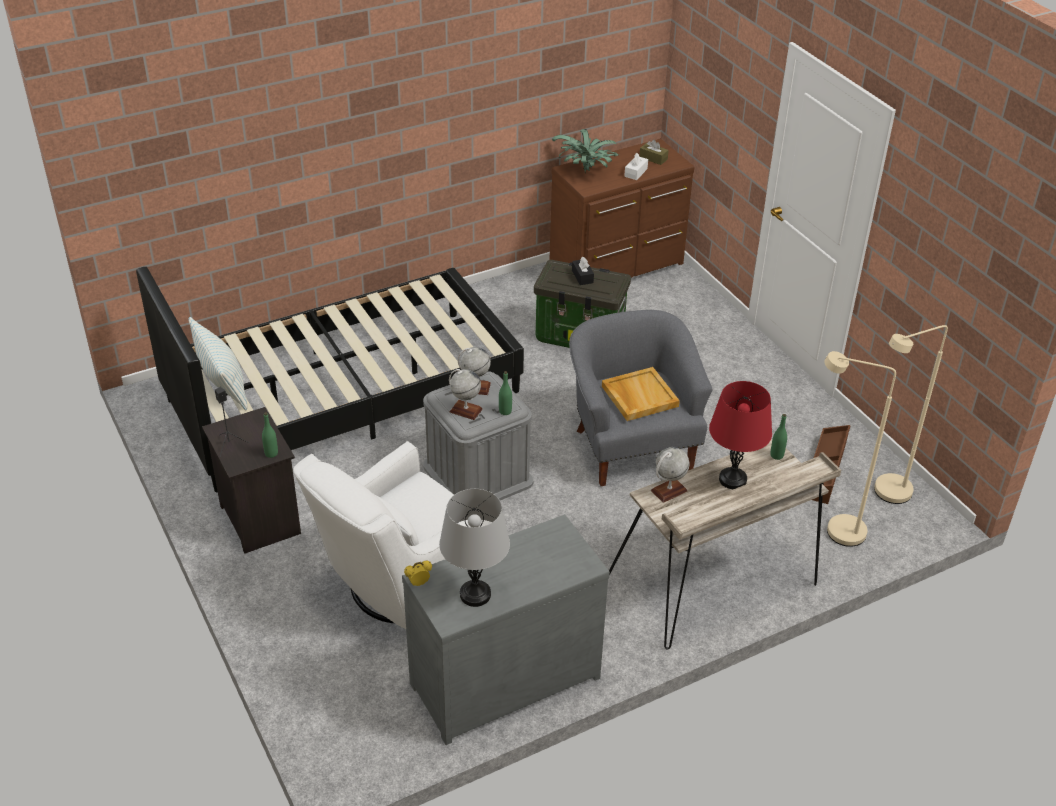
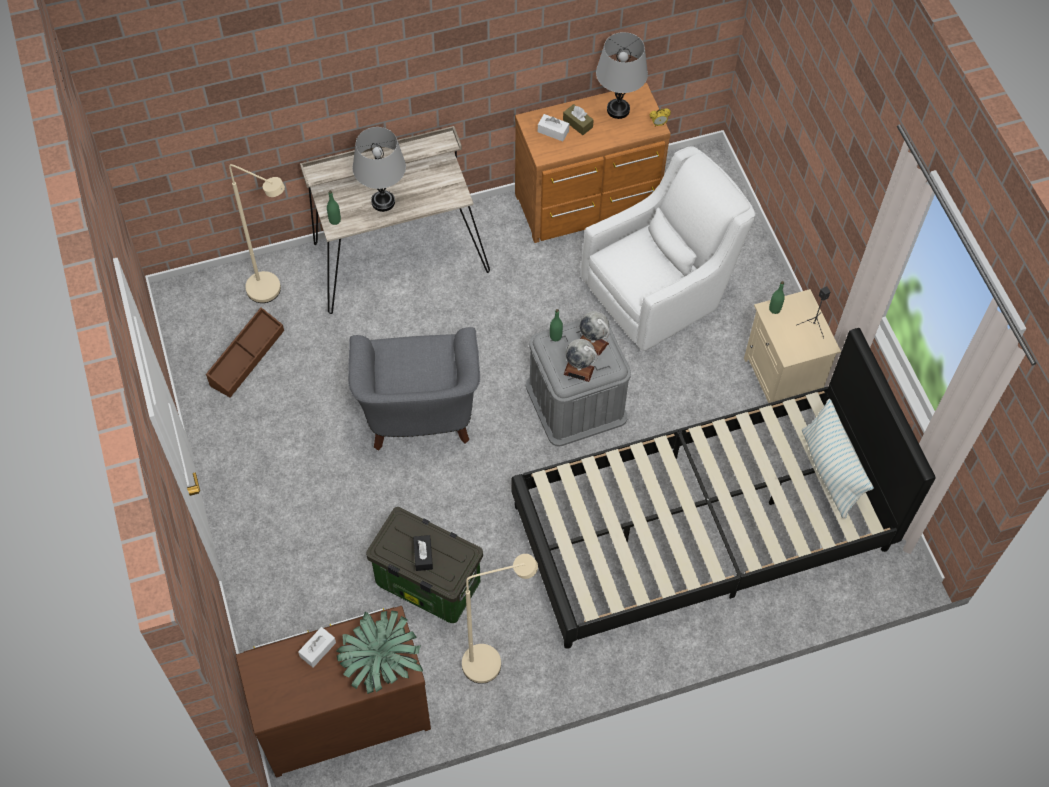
camera: 170 degrees left, 20 degrees up
black nightstand [202,407,301,554] -> beige nightstand [744,289,841,403]
grey dresser [402,514,610,745] -> brown dresser [515,83,671,243]
beige tray [602,367,680,421] -> none
brown tissue box [639,140,669,165] -> brown tissue box moved to [563,104,594,135]
globe [651,447,689,503] -> none
red table lamp [709,381,772,489] -> grey table lamp [353,127,406,212]
beige floor lamp [874,325,948,504] -> beige floor lamp moved to [462,554,538,684]
none -> white tissue box [538,114,569,141]

